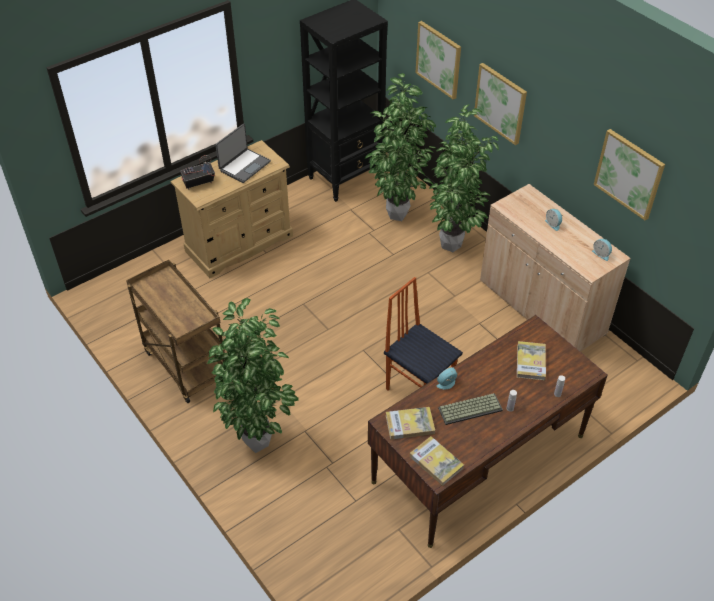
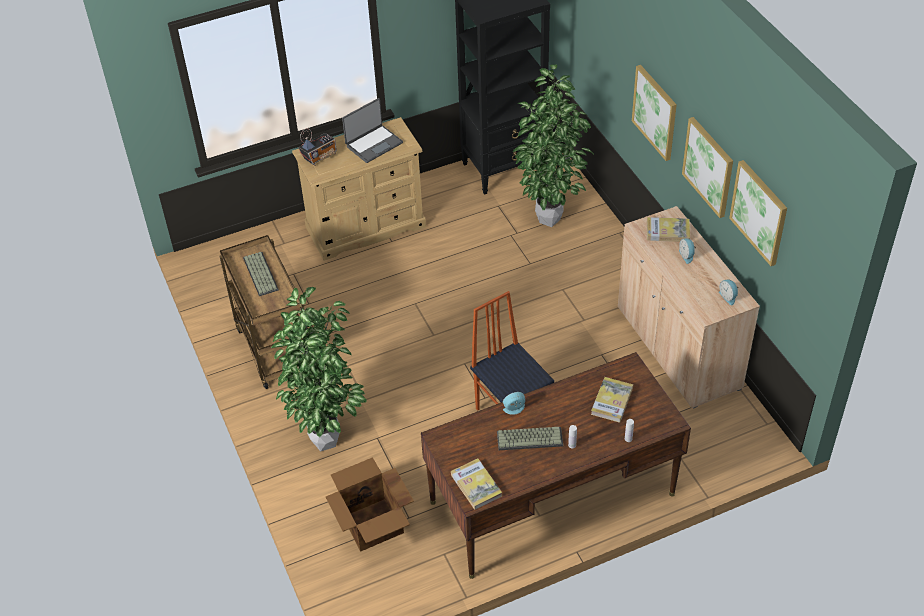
camera: 15 degrees right, 0 degrees up
radio [180,155,215,190] -> radio turned 150 degrees clockwise [299,128,337,166]
book [386,407,435,440] -> book moved to [647,217,690,242]
picture [416,21,461,100] -> picture moved to [682,117,733,218]
potted plant [429,104,499,252] -> none
none -> keyboard [243,252,279,296]
none -> cardboard box [326,457,414,552]

